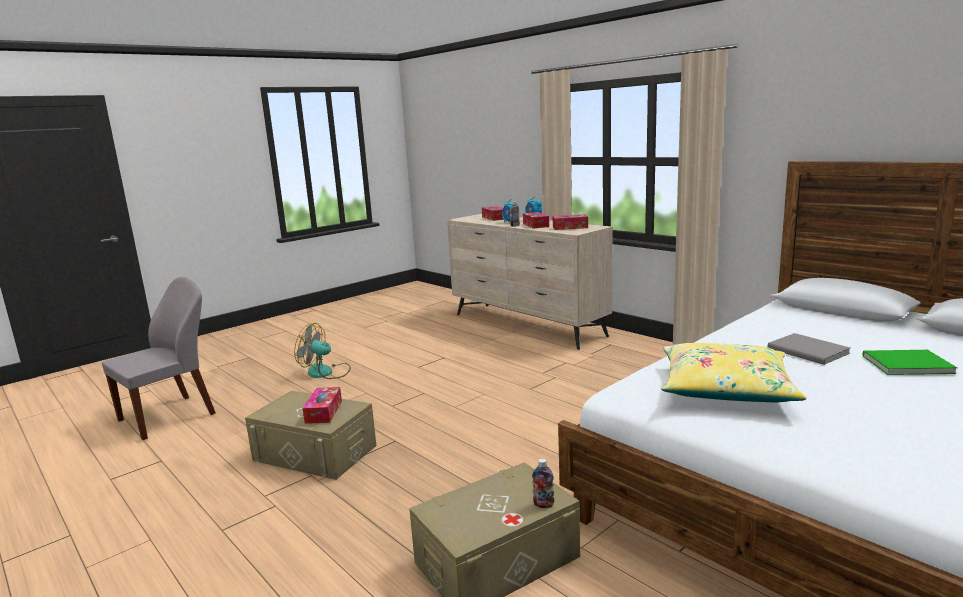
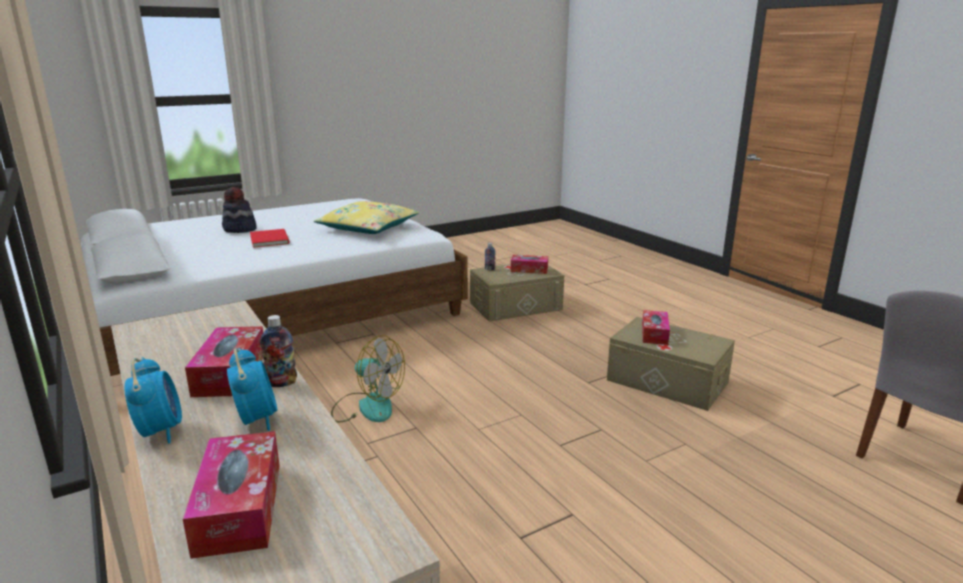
camera: 170 degrees left, 5 degrees up
fan [294,323,351,379] -> fan moved to [331,335,405,423]
tissue box [553,214,588,230] -> tissue box moved to [511,255,548,274]
grey book [768,333,850,365] -> red book [250,229,290,248]
green book [862,350,958,375] -> hat [222,187,257,233]

